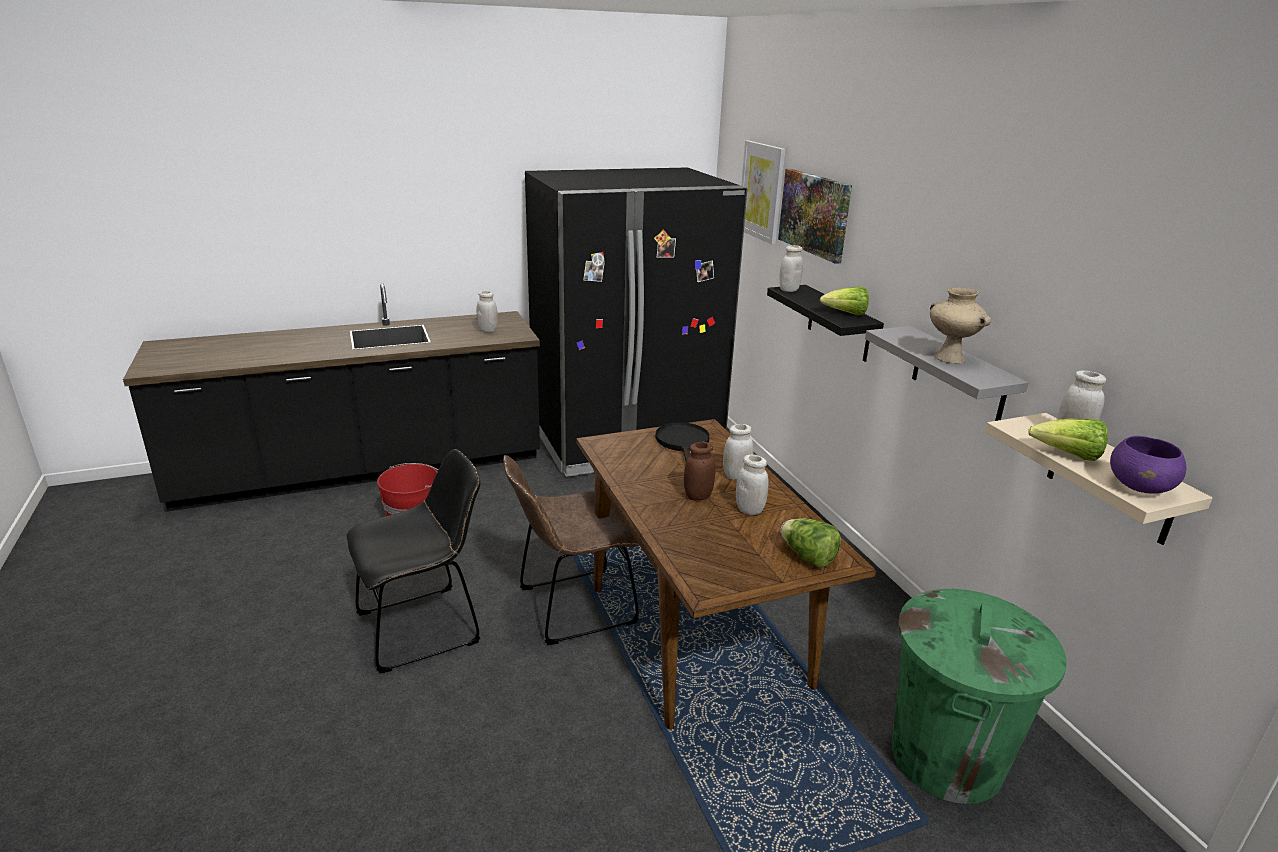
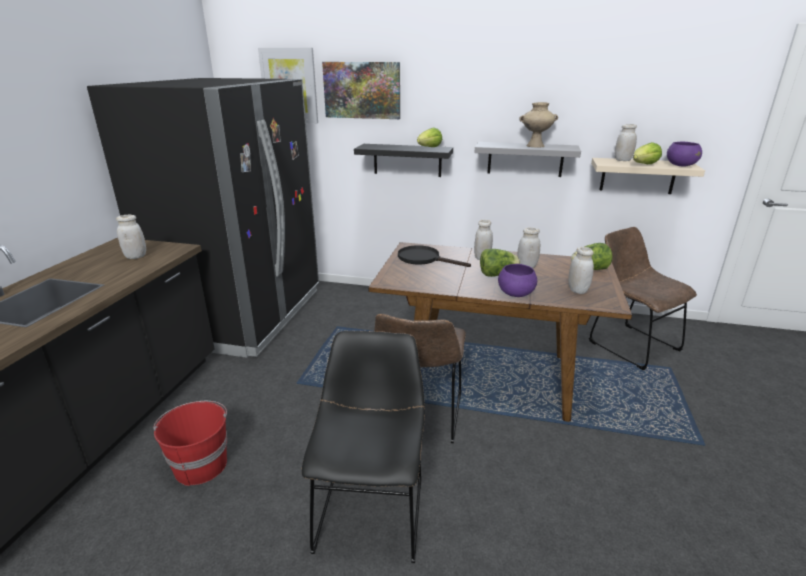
camera: 55 degrees left, 0 degrees up
brown jar [684,442,715,500] -> lettuce [480,249,520,277]
white jar [779,245,803,292] -> white jar moved to [569,247,594,294]
green trash can [892,589,1067,804] -> brown chair [589,227,697,370]
none -> purple bowl [498,264,537,297]

